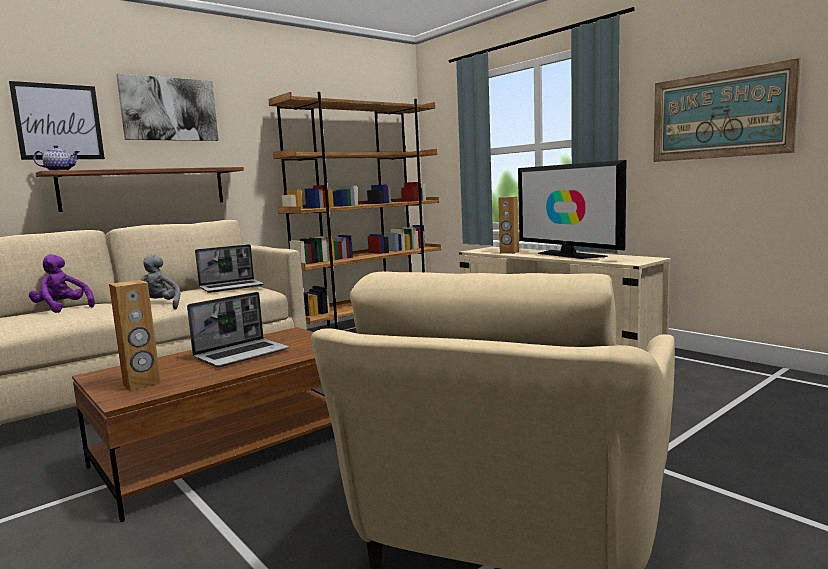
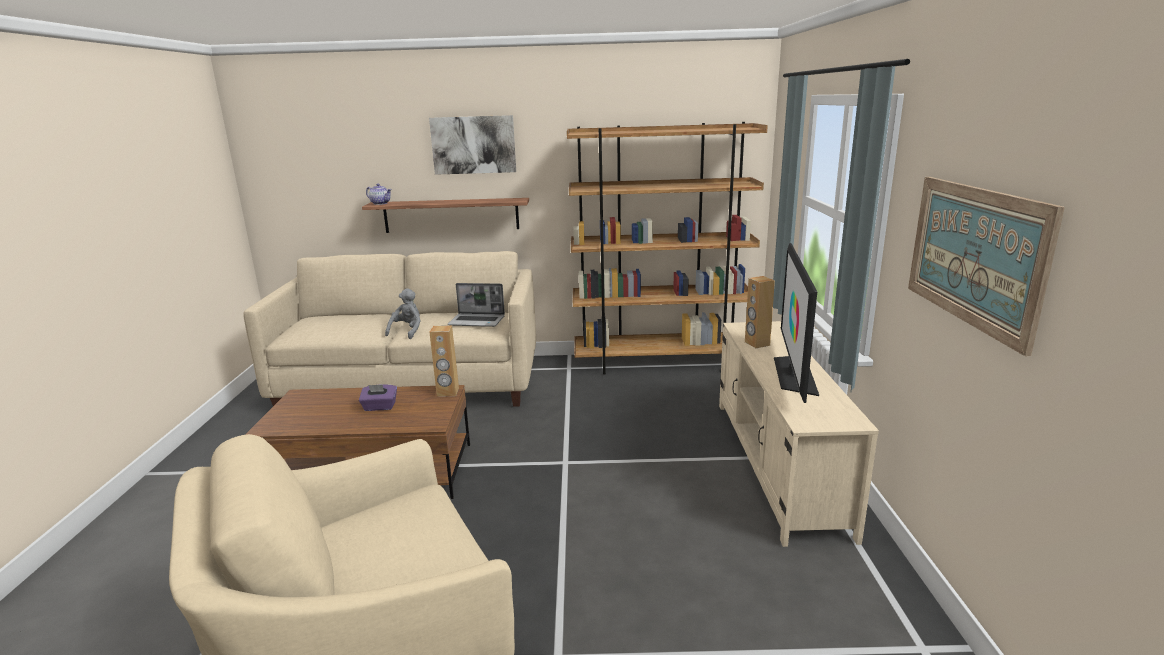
camera: 40 degrees right, 10 degrees up
picture [9,81,105,160] -> none
purple plush toy [29,254,95,313] -> none
brown speaker [109,280,161,391] -> brown speaker moved to [429,325,459,397]
laptop [187,292,289,367] -> purple tissue box [359,384,397,411]

